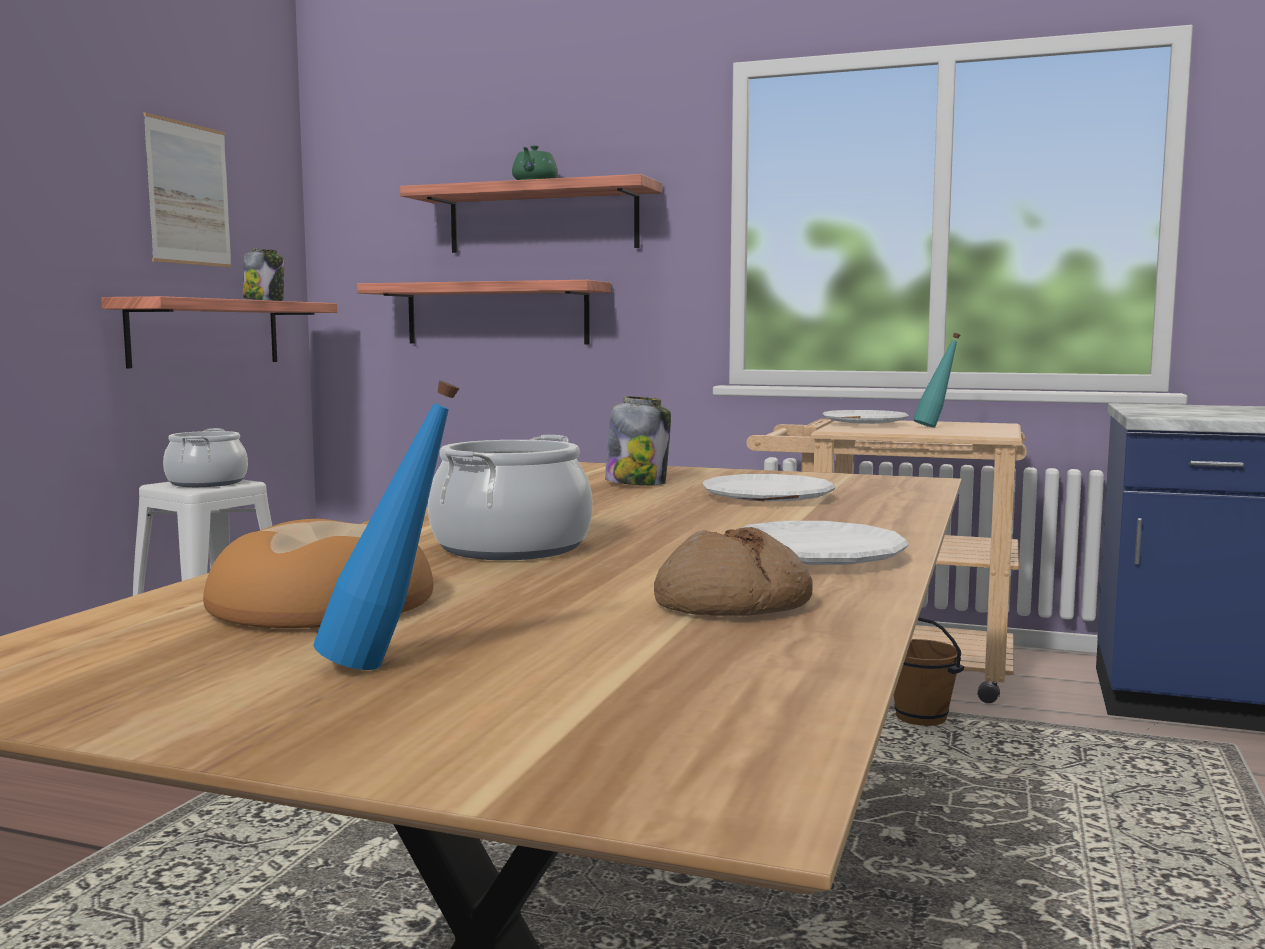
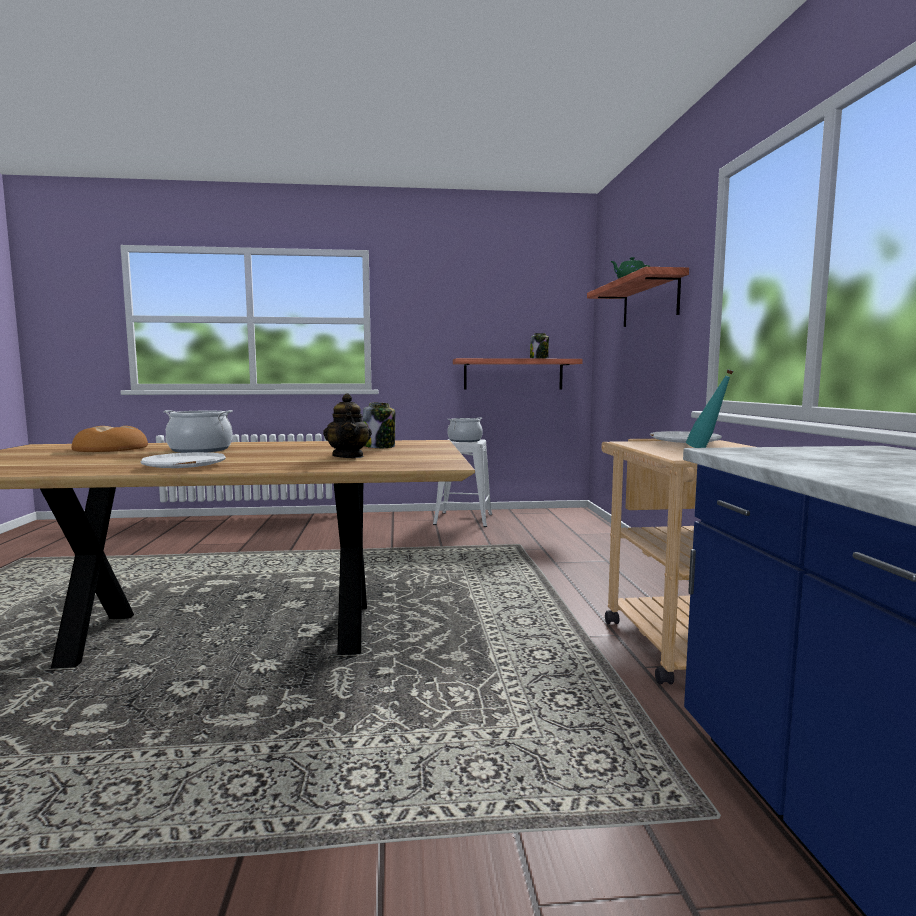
camera: 65 degrees right, 0 degrees up
picture [143,112,232,268] -> none
blue bottle [313,380,460,670] -> none
shelf [357,280,611,344] -> none
bread [654,527,813,616] -> none
white plate [702,474,836,501] -> teapot [323,393,372,458]
brown bucket [894,617,964,726] -> none

